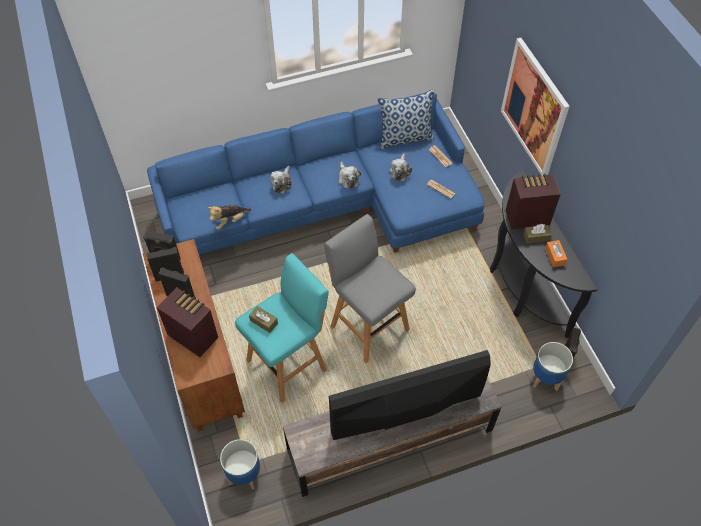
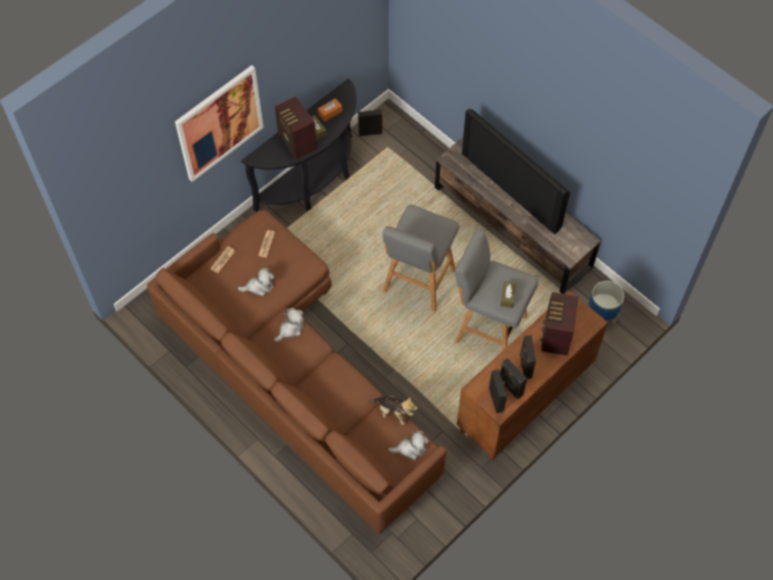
camera: 115 degrees left, 5 degrees up
blue sofa [147,93,484,255] -> brown sofa [147,209,447,534]
turquoise stool [235,253,329,403] -> grey stool [455,229,538,351]
plush toy [270,166,292,194] -> plush toy moved to [388,430,429,460]
pillow [378,89,434,149] -> none
planter [533,342,573,391] -> none

